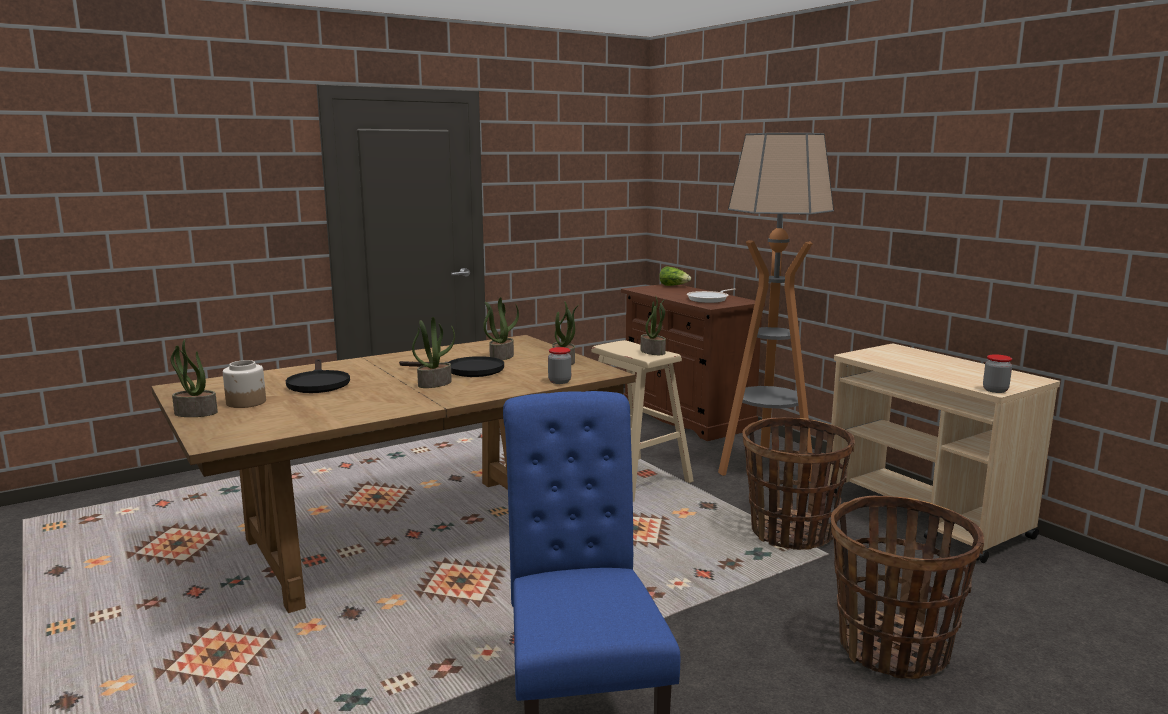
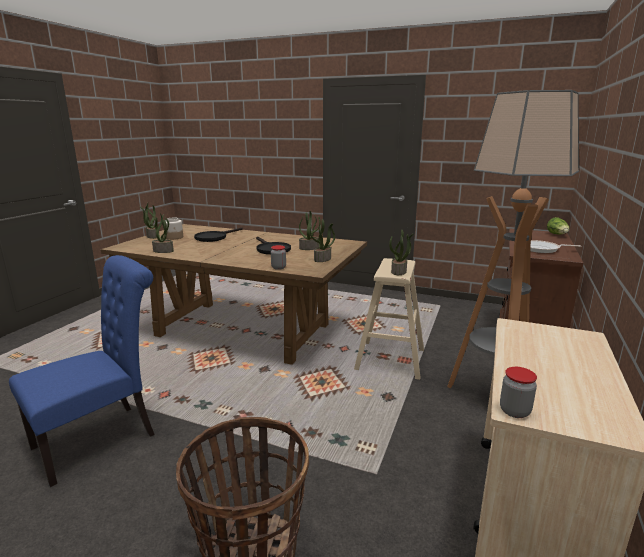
camera: 55 degrees right, 5 degrees up
potted plant [412,317,455,388] -> potted plant moved to [152,213,174,253]
basket [742,417,855,550] -> none

